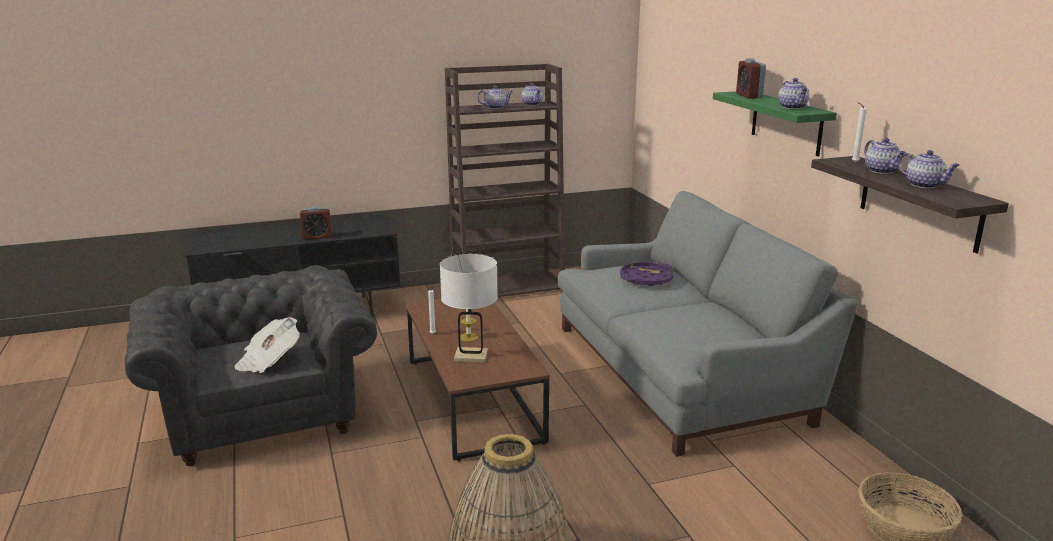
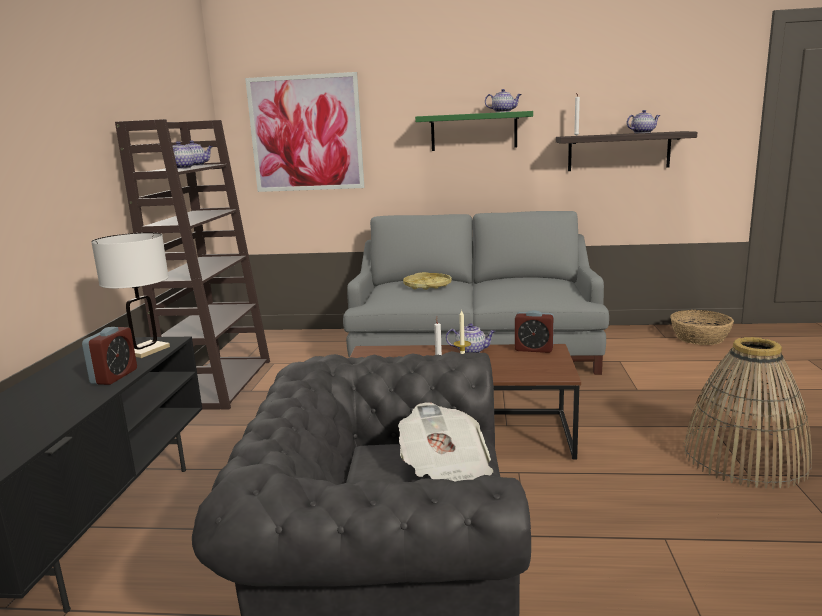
camera: 65 degrees left, 5 degrees down
white table lamp [440,253,498,362] -> white table lamp moved to [91,232,170,358]
purple tray [620,262,674,286] -> yellow tray [403,272,452,290]
alarm clock [736,58,766,99] -> alarm clock moved to [515,310,554,353]
teapot [864,138,906,174] -> teapot moved to [446,323,496,353]
none -> picture [245,72,364,192]

